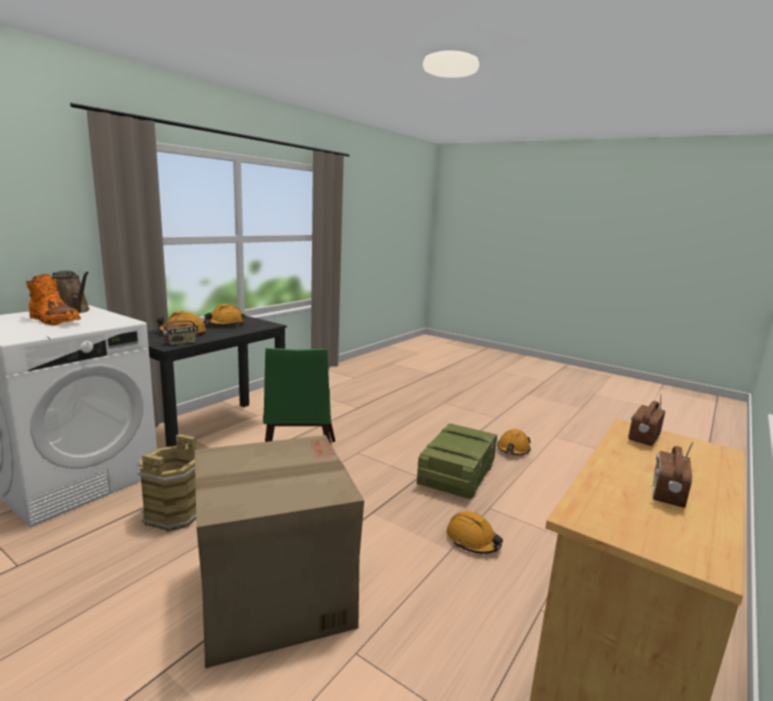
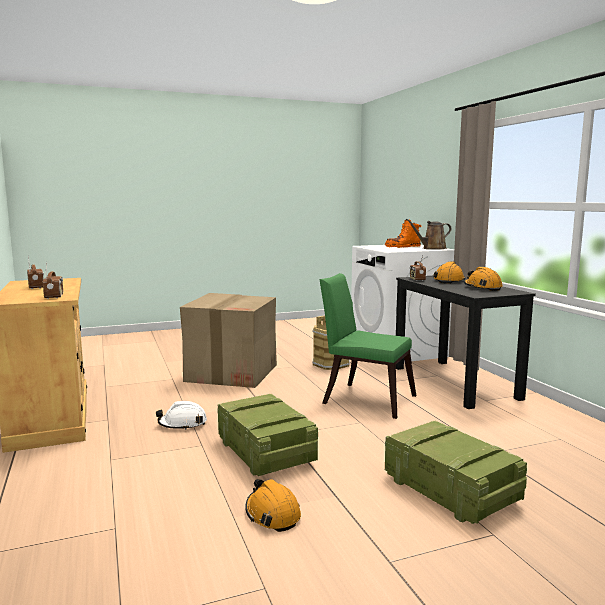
camera: 125 degrees right, 5 degrees down
orange hard hat [446,511,503,554] -> white hard hat [156,401,207,430]
none -> crate [385,421,527,524]

